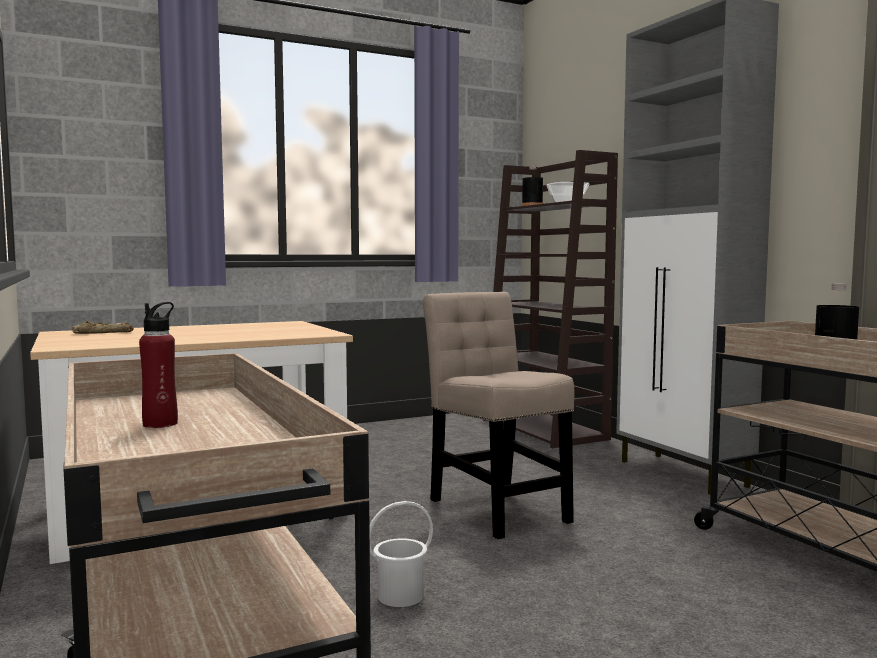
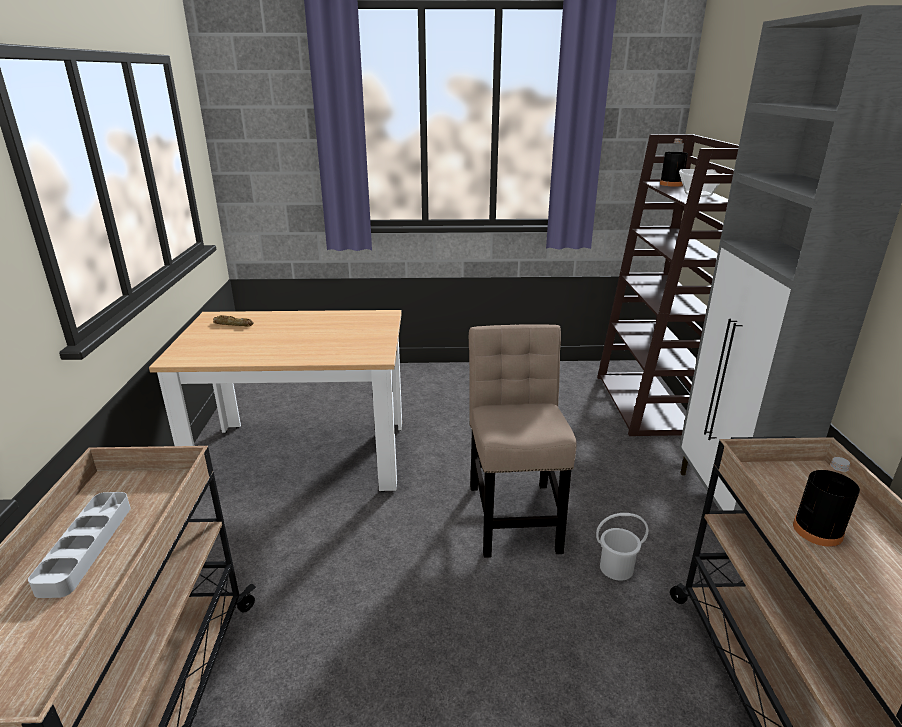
camera: 25 degrees right, 20 degrees up
red bottle [139,302,178,428] -> grey tray [28,492,131,598]
white bucket [369,501,433,607] -> white bucket moved to [596,513,648,581]

